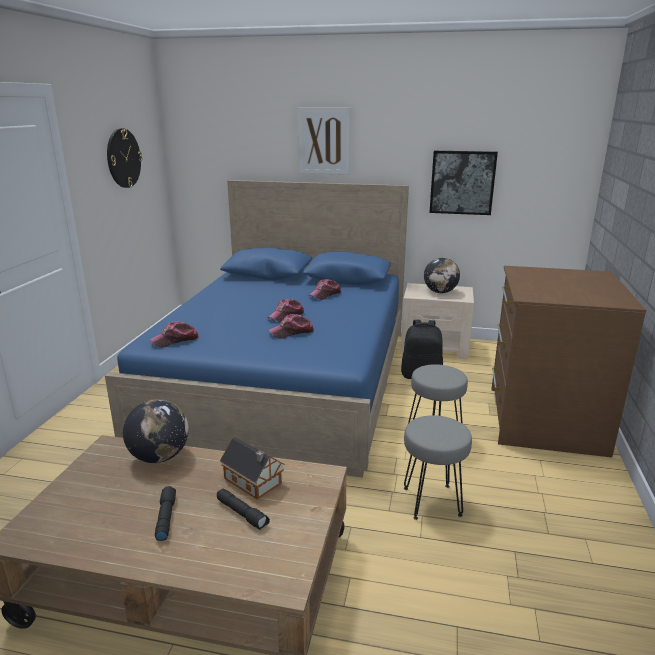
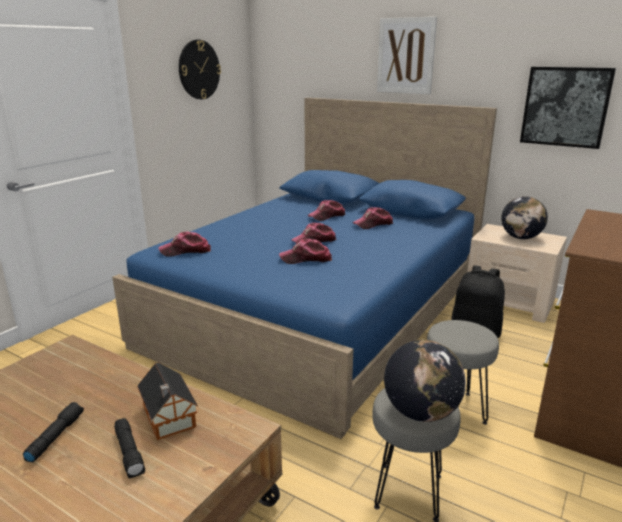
camera: 20 degrees right, 0 degrees up
globe [123,399,189,463] -> globe moved to [384,340,466,422]
none -> cap [308,200,346,221]

